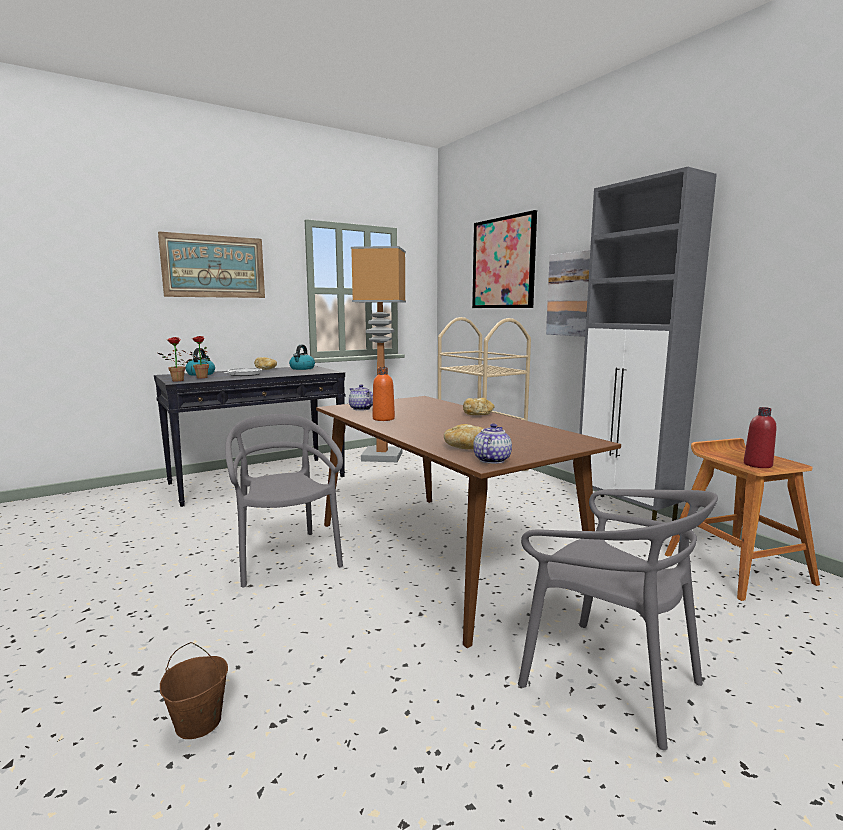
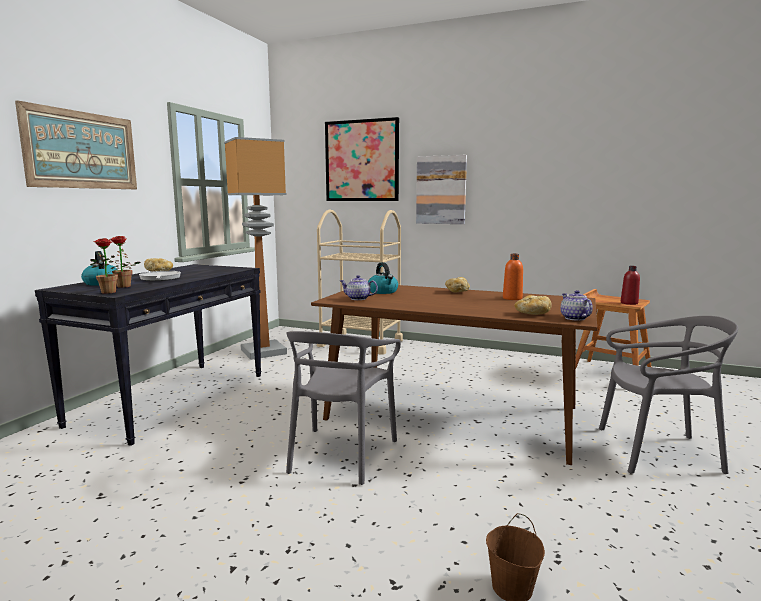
camera: 35 degrees left, 0 degrees up
grey chair [225,414,343,588] -> grey chair turned 105 degrees counterclockwise [286,331,401,485]
kettle [289,345,315,370] -> kettle moved to [368,262,398,294]
orange bottle [373,367,395,421] -> orange bottle moved to [503,254,523,300]
grey cabinet [579,167,717,521] -> none

